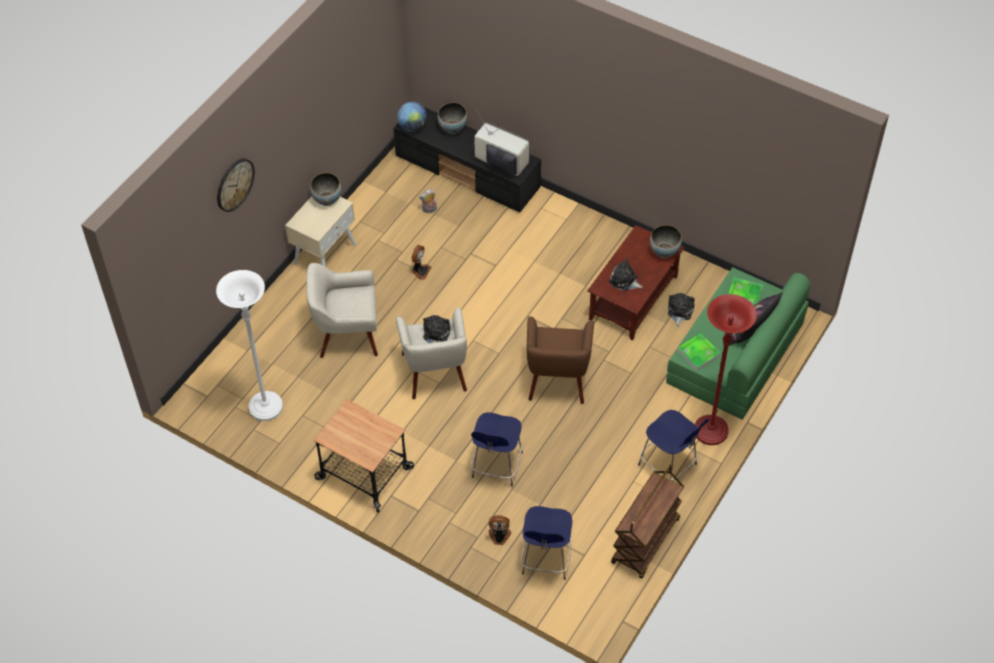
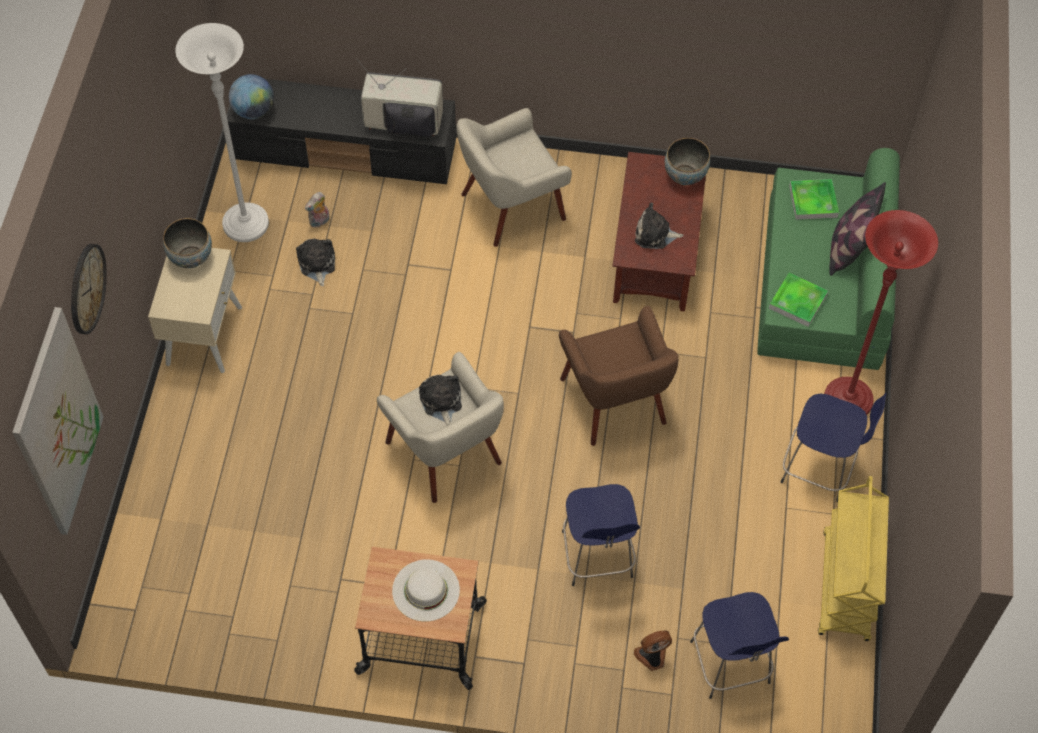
camera: 25 degrees left, 5 degrees up
white floor lamp [216,270,283,421] -> white floor lamp moved to [175,23,269,242]
beige armchair [306,263,378,358] -> beige armchair moved to [456,108,572,247]
fan [411,245,431,280] -> none
bowl [438,102,467,134] -> none
brown cart [611,465,684,579] -> yellow cart [818,476,889,641]
plush toy [668,293,695,327] -> plush toy moved to [296,239,335,286]
none -> picture [12,307,104,535]
none -> white hat [392,559,460,622]

